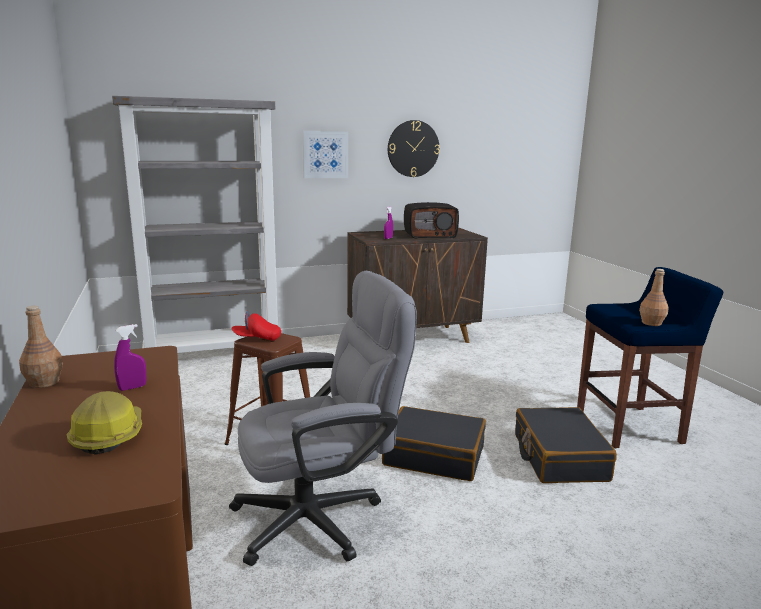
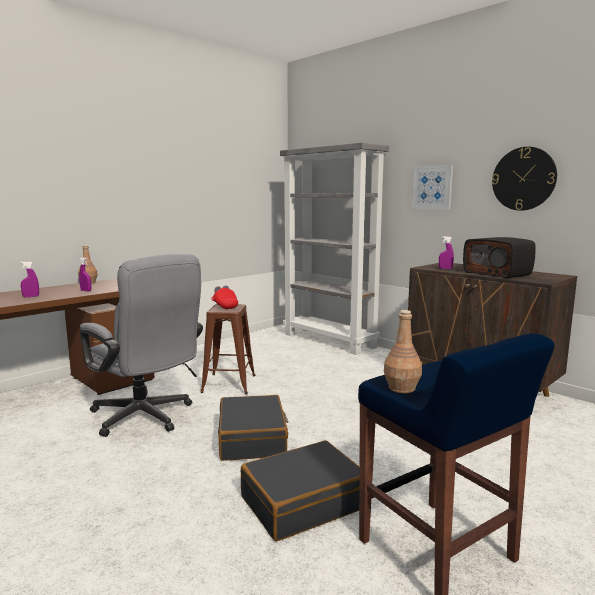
camera: 65 degrees right, 5 degrees down
hard hat [66,391,142,455] -> purple spray bottle [20,261,39,297]

